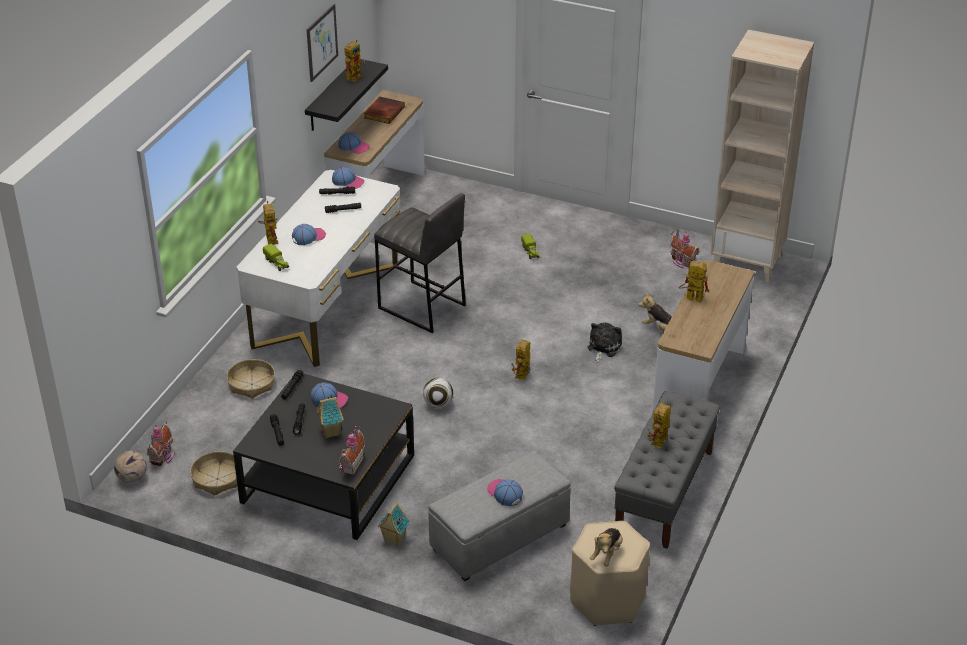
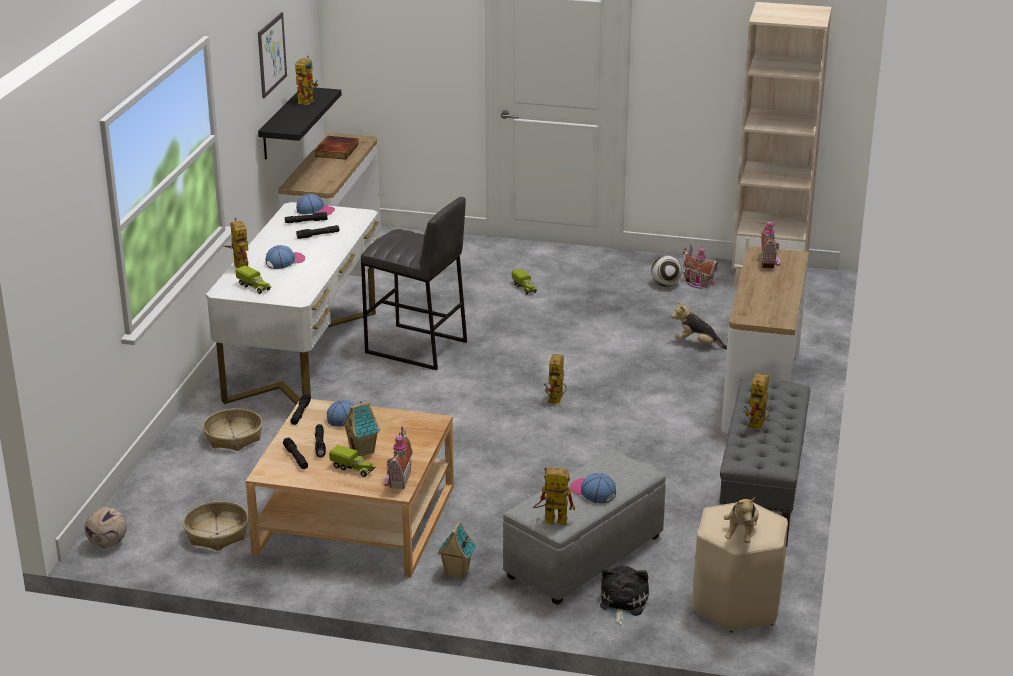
camera: 10 degrees left, 10 degrees down
toy house [147,421,174,466] -> toy house moved to [760,219,780,268]
black coffee table [233,373,414,540] -> beige coffee table [245,399,454,577]
cap [338,132,370,154] -> none
football [423,378,453,408] -> football moved to [651,256,682,287]
plush toy [587,323,622,362] -> plush toy moved to [600,566,649,625]
toy robot [678,261,709,302] -> toy robot moved to [533,467,575,525]
none -> toy truck [329,445,376,477]

